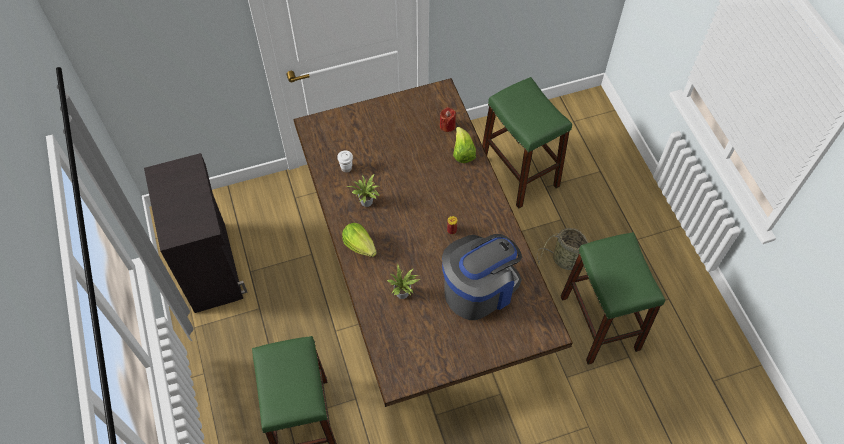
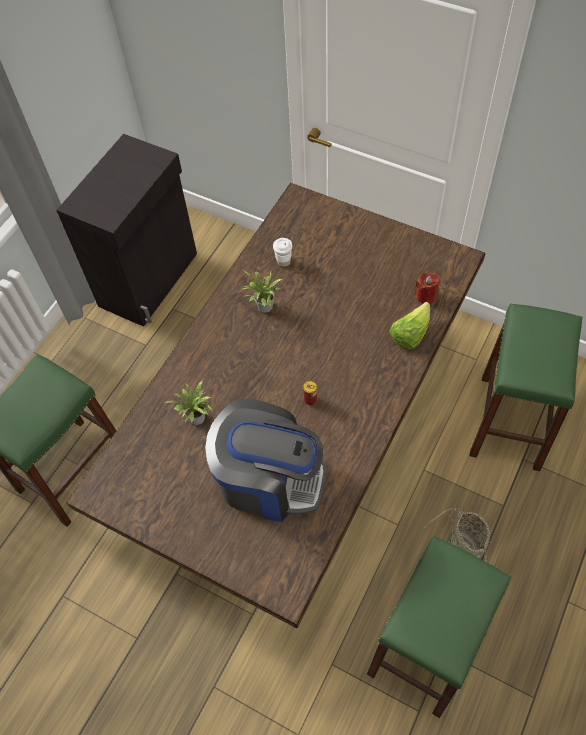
camera: 50 degrees right, 0 degrees up
lettuce [342,223,377,257] -> none

